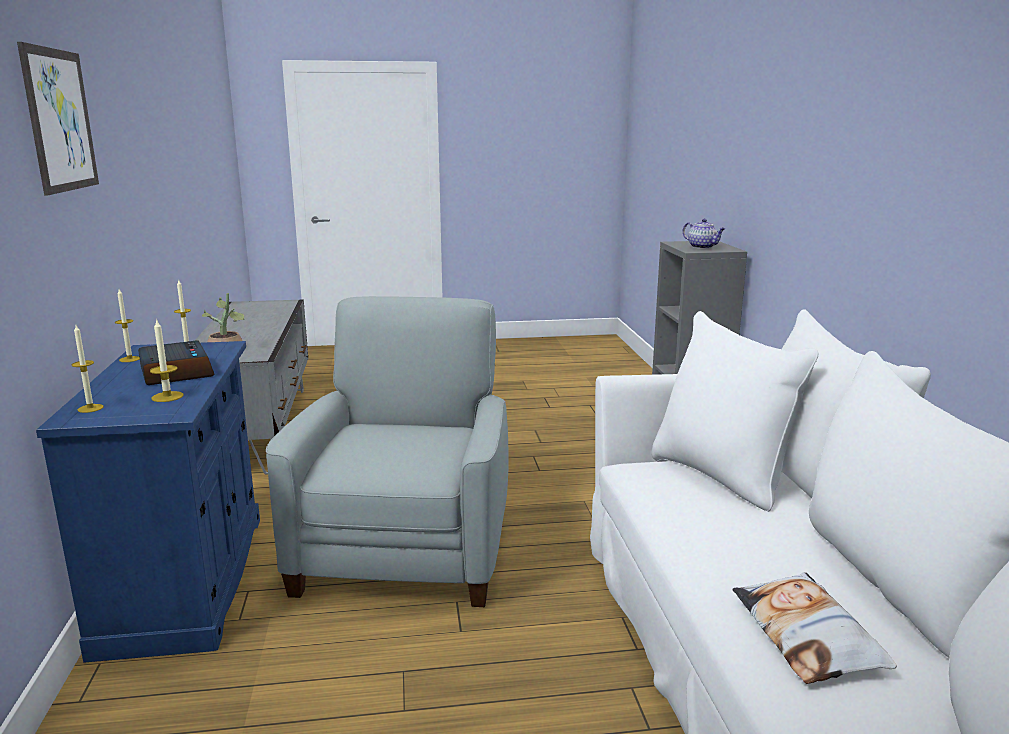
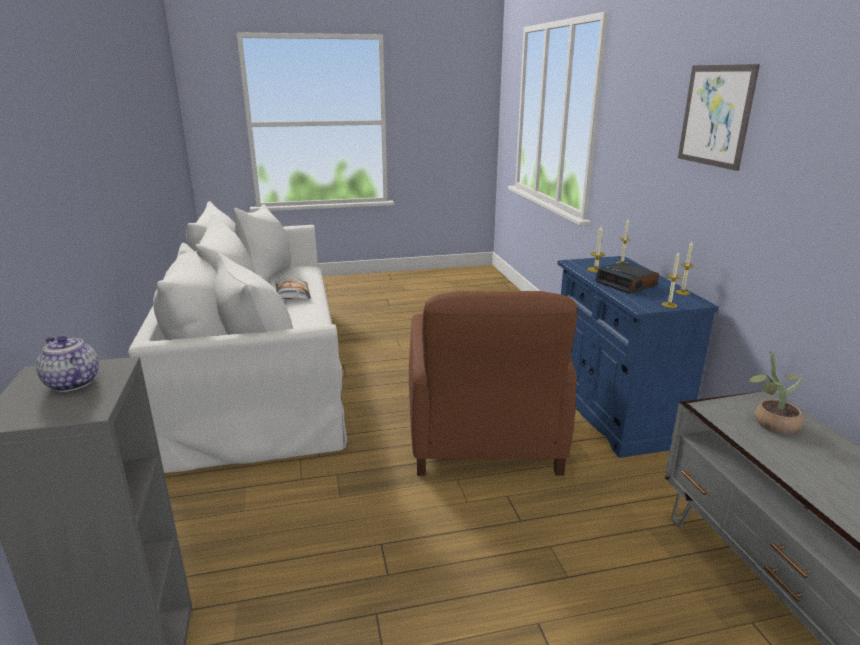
camera: 175 degrees right, 5 degrees up
grey armchair [266,296,509,607] -> brown armchair [409,291,577,476]

